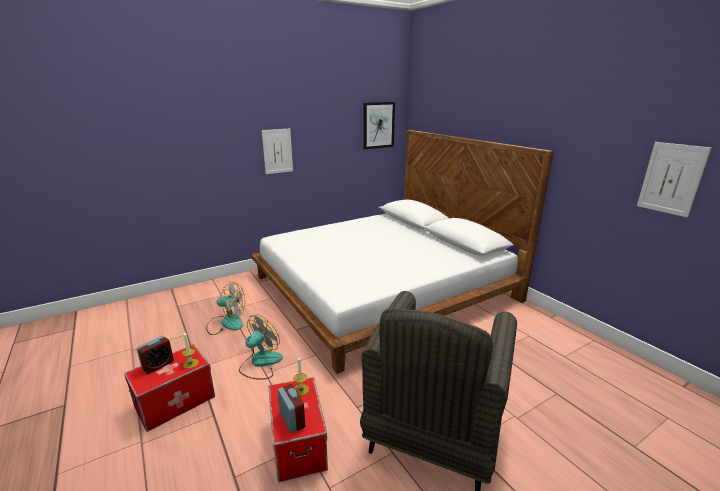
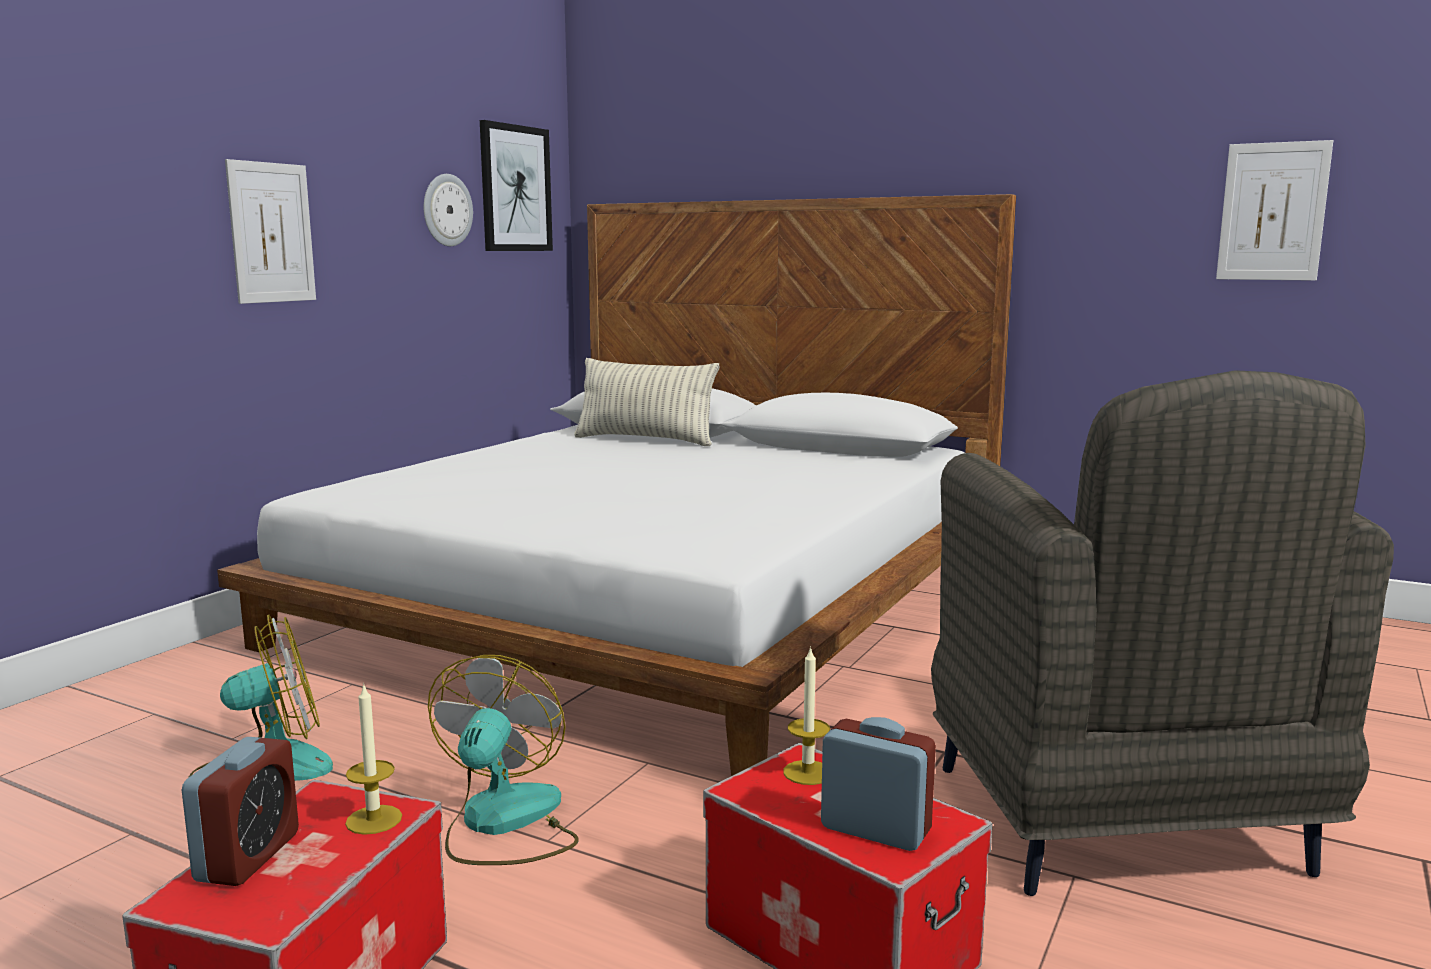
camera: 30 degrees left, 10 degrees down
none -> wall clock [424,174,473,246]
none -> pillow [574,358,720,446]

